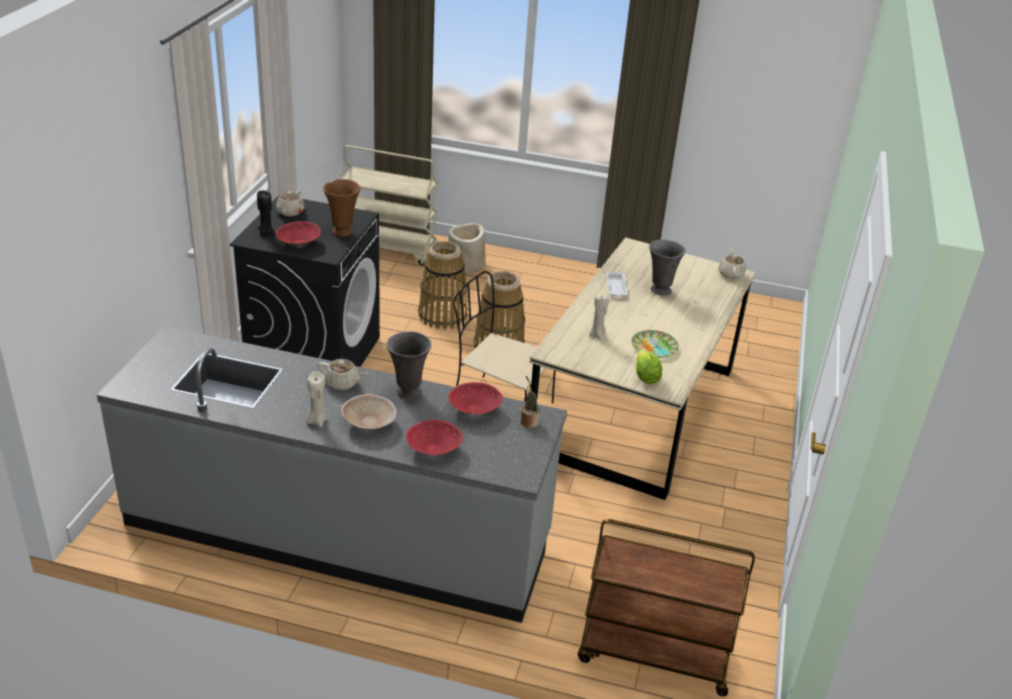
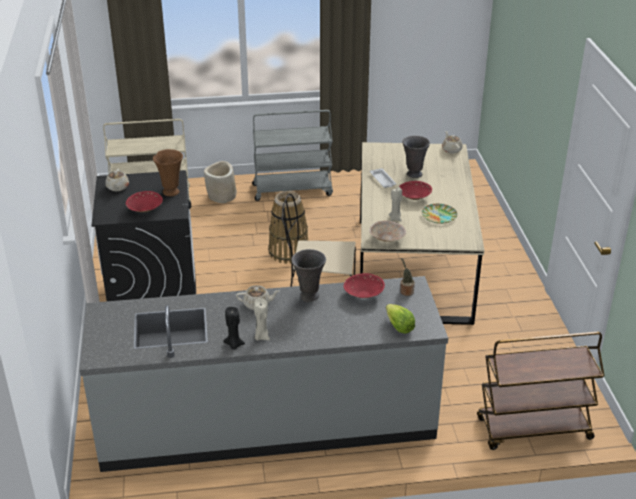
camera: 20 degrees left, 0 degrees up
black candle [257,190,276,236] -> black candle moved to [223,307,245,349]
beige bowl [341,394,397,429] -> beige bowl moved to [369,221,406,242]
red bowl [406,420,463,455] -> red bowl moved to [399,181,432,200]
basket [418,241,468,330] -> none
lettuce [636,349,662,384] -> lettuce moved to [386,304,415,334]
none -> grey cart [252,110,333,201]

